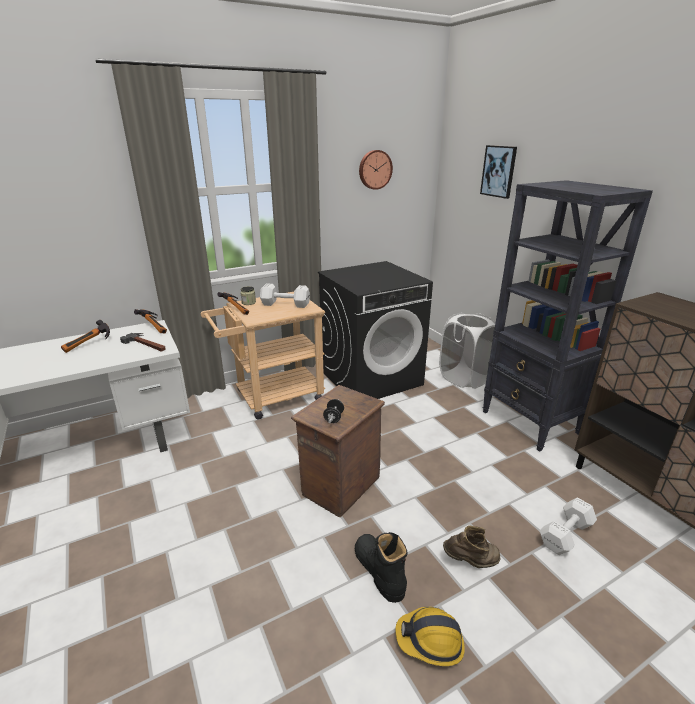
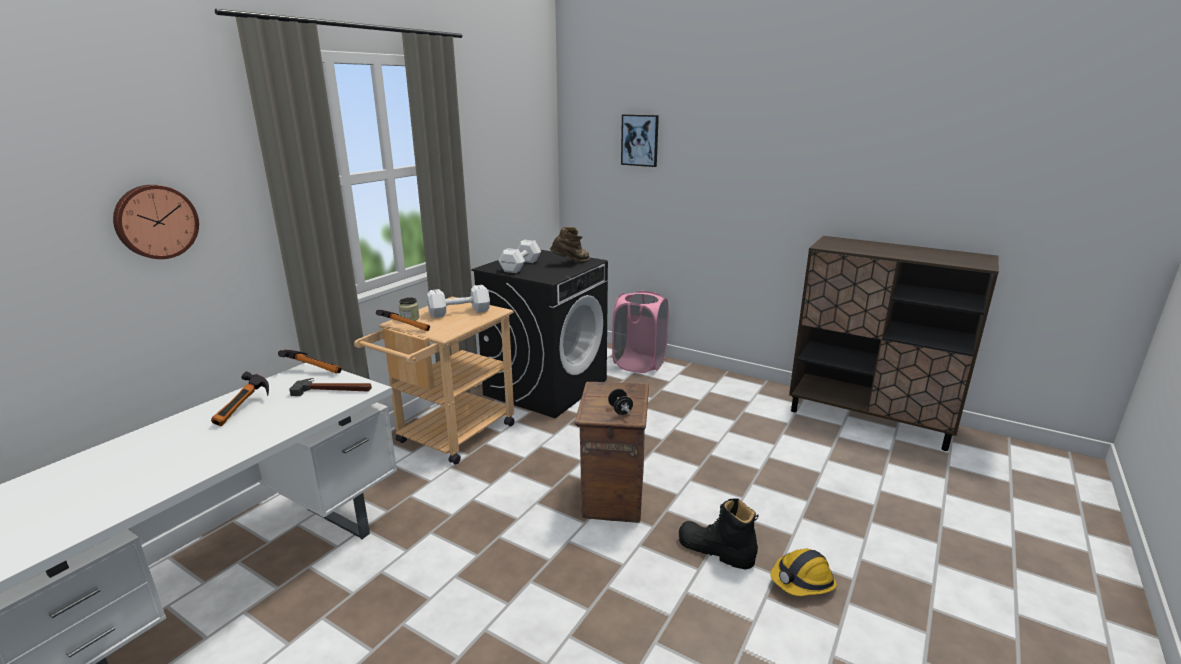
camera: 30 degrees left, 5 degrees down
wall clock [359,150,393,190] -> wall clock moved to [113,185,199,259]
white laundry basket [439,313,496,389] -> pink laundry basket [612,290,669,373]
brown boot [443,525,500,568] -> brown boot moved to [550,227,590,263]
black bookcase [483,180,653,452] -> none
white dumbbell [540,497,597,555] -> white dumbbell moved to [498,240,541,273]

